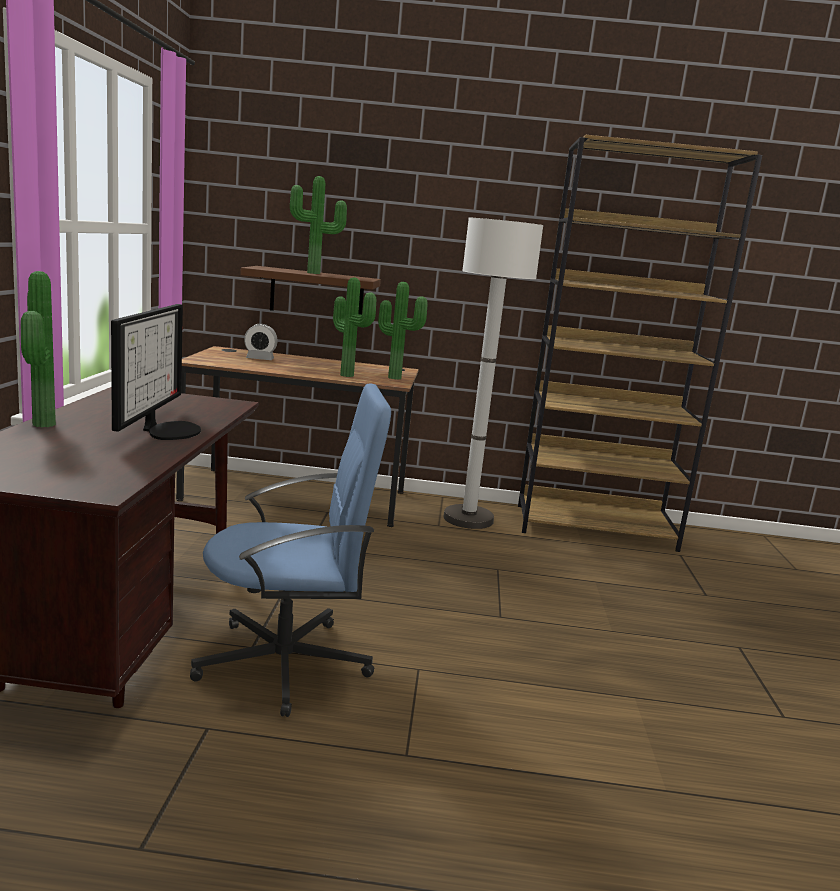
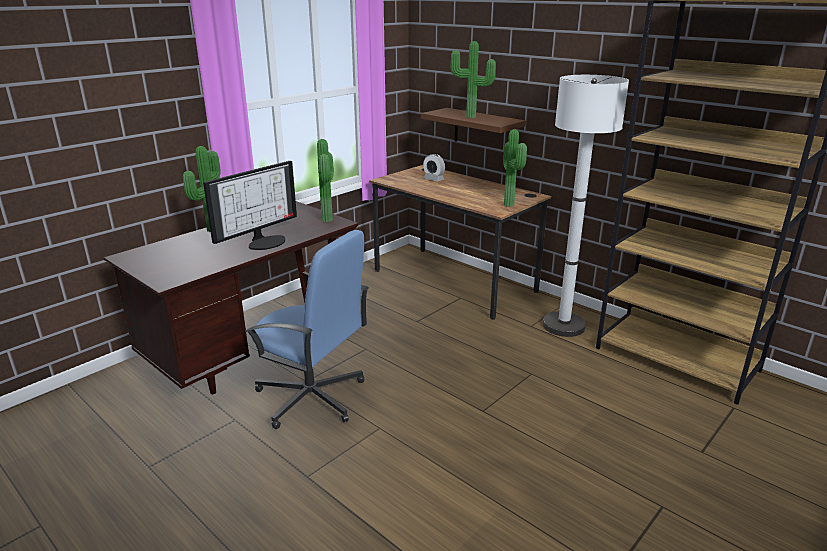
camera: 40 degrees right, 10 degrees up
potted plant [333,277,376,377] -> potted plant moved to [317,139,334,222]

